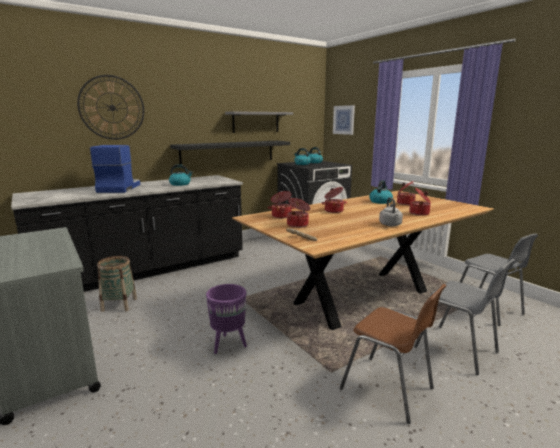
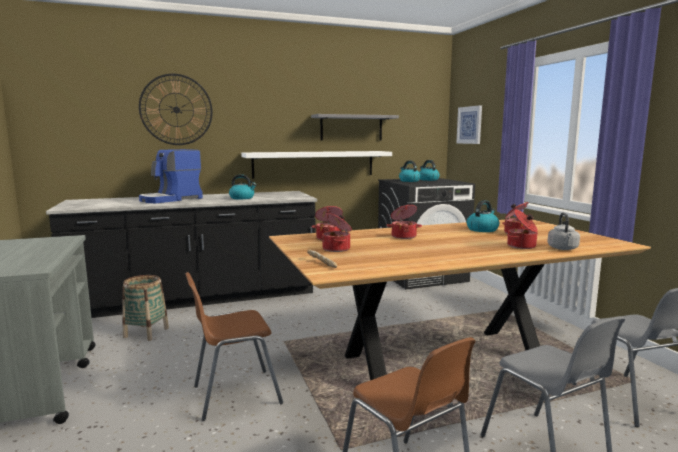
camera: 15 degrees right, 5 degrees down
coffee machine [90,145,140,193] -> coffee machine turned 150 degrees counterclockwise [139,149,203,203]
black shelf [170,141,290,165] -> white shelf [241,151,392,179]
purple planter [206,284,247,354] -> brown chair [185,272,283,421]
grey kettle [379,197,403,226] -> grey kettle moved to [547,213,580,250]

